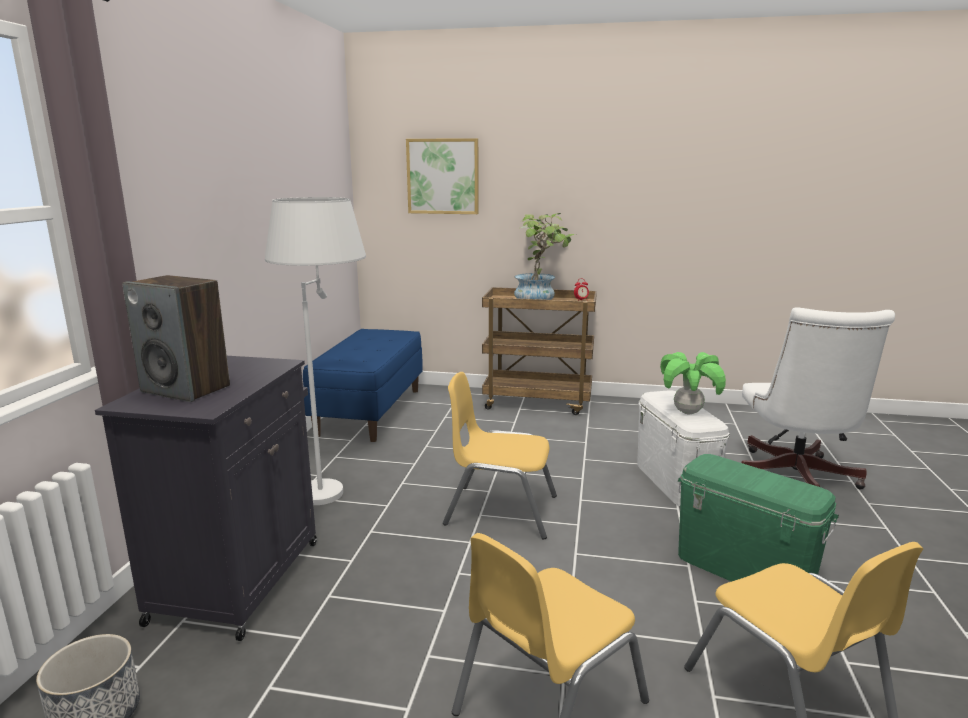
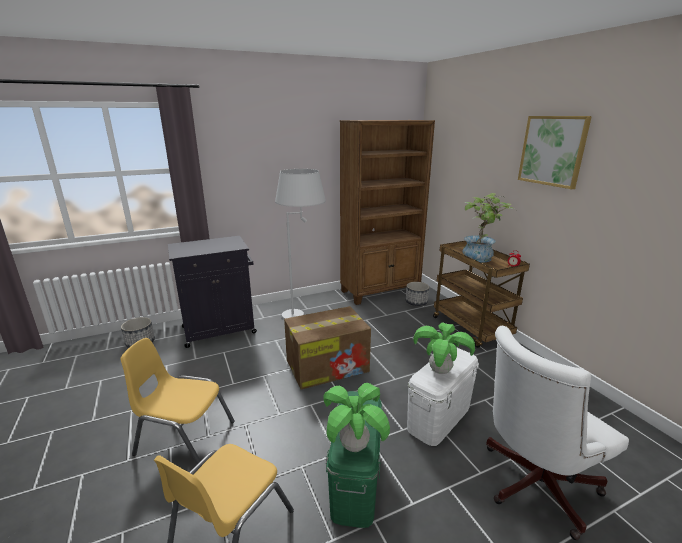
camera: 55 degrees right, 5 degrees up
speaker [122,275,230,402] -> none
blue bench [303,329,423,442] -> brown bookcase [340,120,435,305]
picture [406,138,479,214] -> picture moved to [518,116,592,189]
yellow chair [443,372,557,540] -> cardboard box [284,306,371,390]
none -> potted plant [323,383,390,452]
none -> planter [406,282,429,306]

